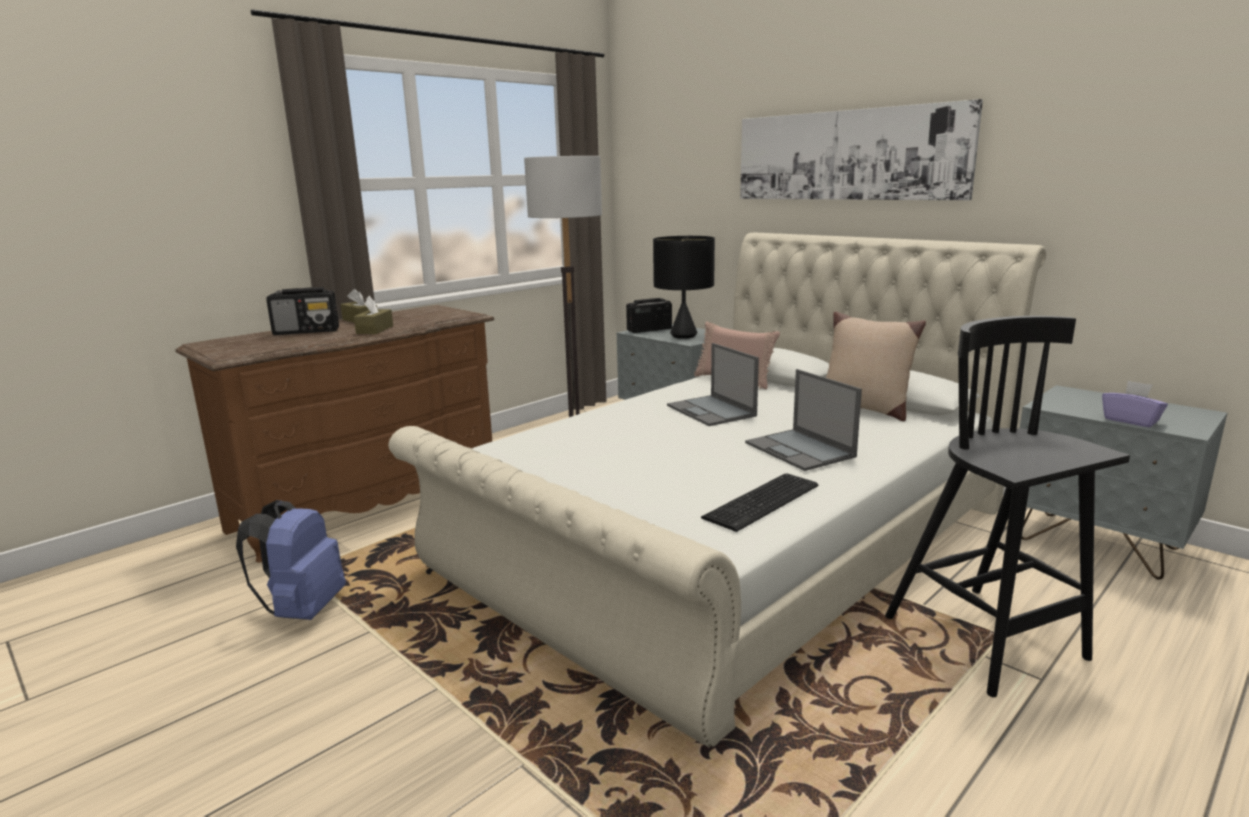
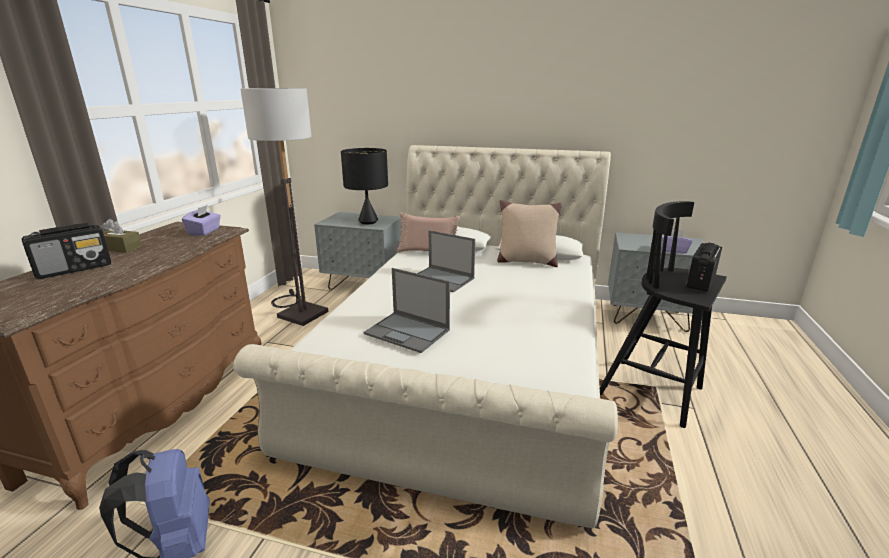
camera: 30 degrees left, 5 degrees up
brown tissue box [354,296,393,334] -> none
radio [626,298,672,333] -> radio moved to [686,243,722,292]
keyboard [701,473,818,532] -> none
picture [740,99,983,200] -> none
laptop [745,369,862,471] -> laptop moved to [363,268,450,353]
none -> purple tissue box [182,205,221,236]

